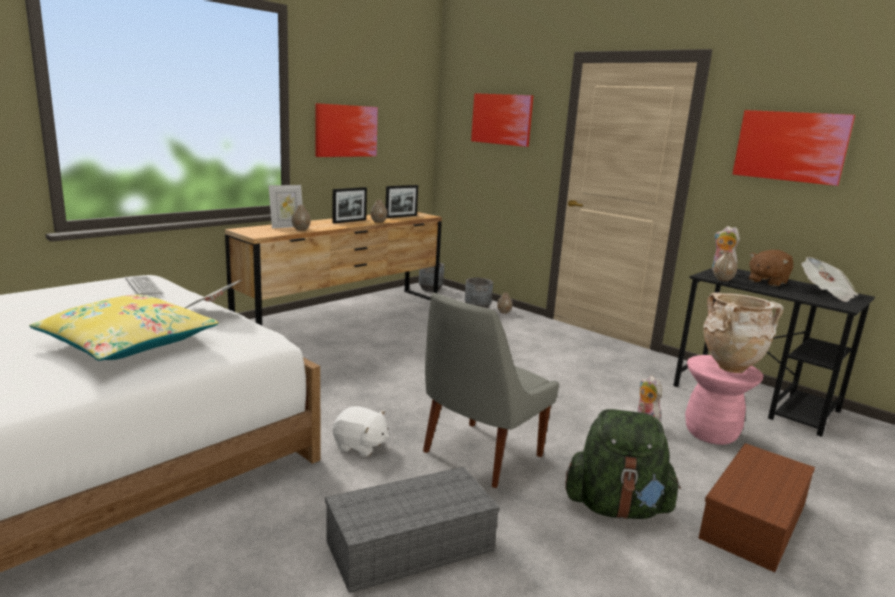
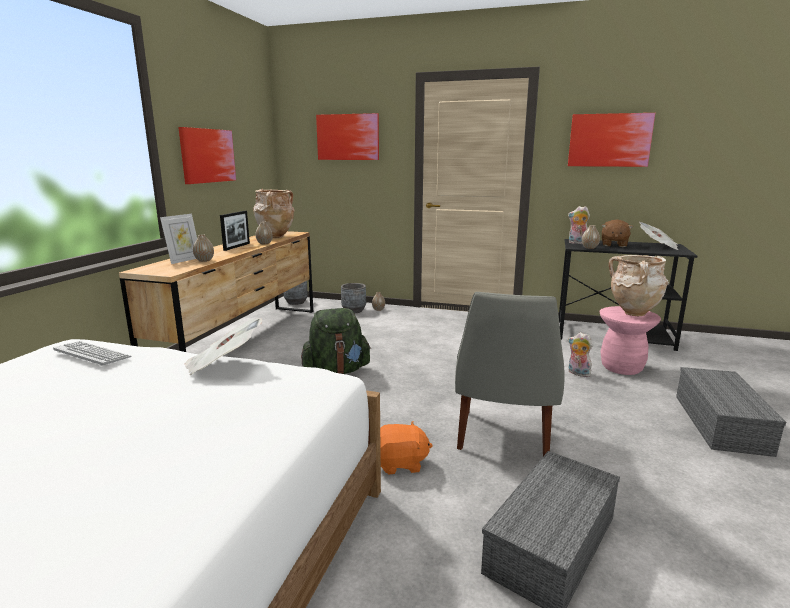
camera: 25 degrees left, 0 degrees up
yellow pillow [29,294,219,361] -> none
white plush toy [333,406,390,457] -> orange plush toy [380,421,433,474]
picture frame [386,185,418,218] -> beige vase [253,189,295,238]
green backpack [565,409,681,519] -> green backpack moved to [301,308,371,374]
brown storage box [699,443,815,573] -> grey storage box [676,367,786,457]

